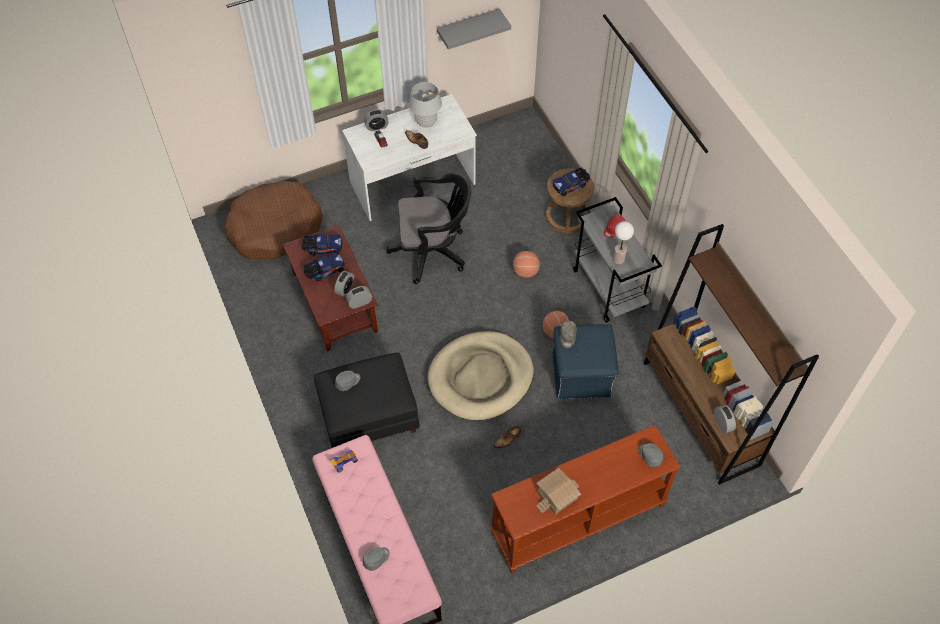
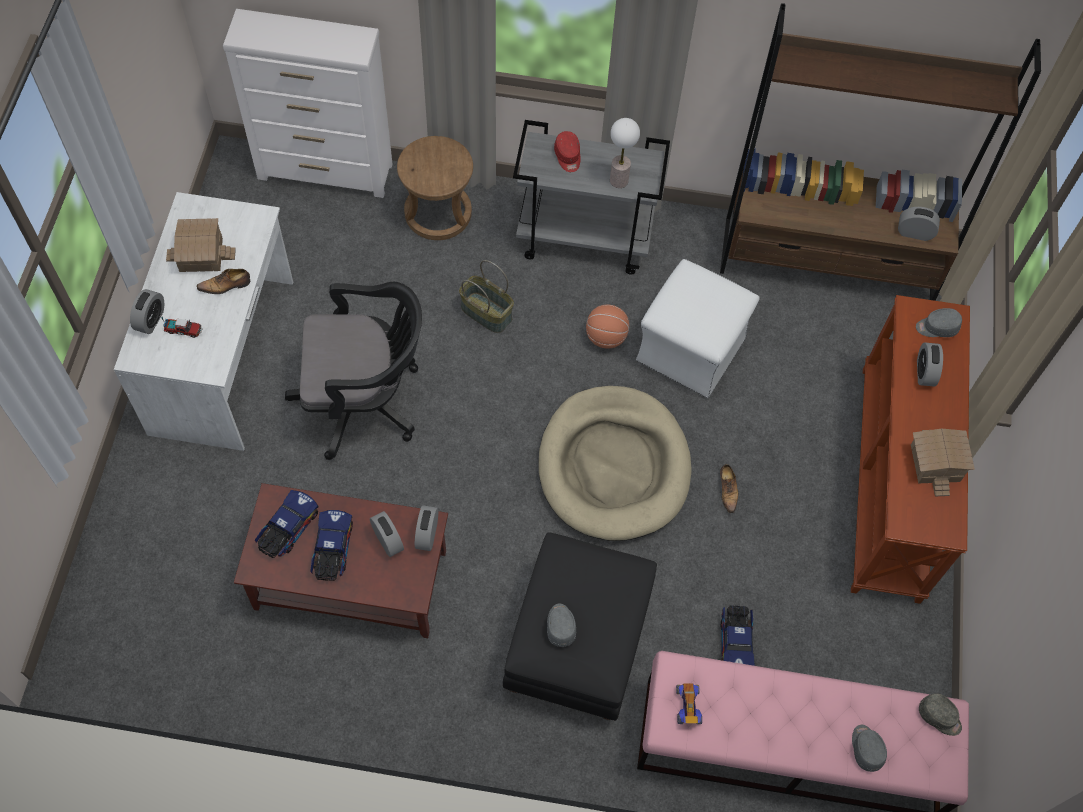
camera: 60 degrees left, 5 degrees up
brown dog bed [224,181,323,260] -> none
black office chair [386,172,471,284] -> black office chair turned 60 degrees clockwise [285,282,422,460]
white table lamp [409,82,442,128] -> toy house [166,218,236,272]
grey shelf [437,8,511,49] -> none
basketball [513,251,540,278] -> basket [459,260,514,333]
toy truck [552,167,590,196] -> toy truck moved to [721,605,755,666]
blue ottoman [552,324,619,400] -> white ottoman [636,259,760,398]
grey cap [560,321,577,348] -> grey cap moved to [919,693,962,736]
none -> white dresser [223,9,392,198]
none -> alarm clock [917,342,943,387]

